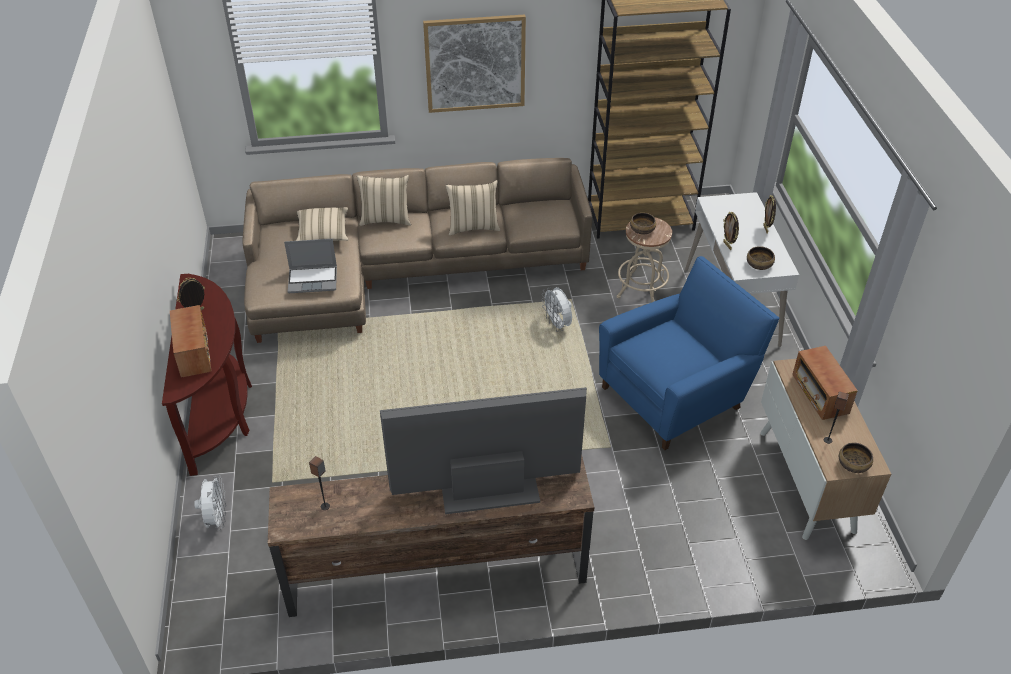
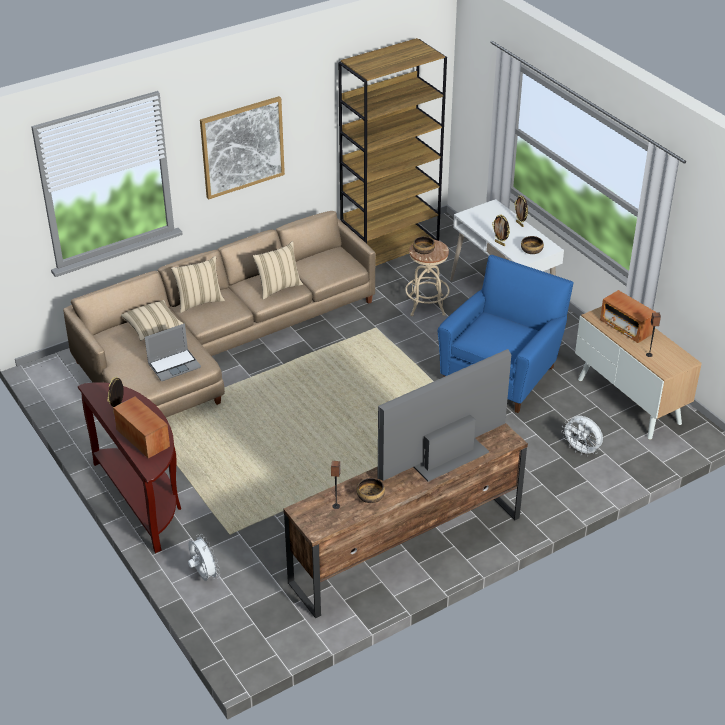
camera: 25 degrees left, 5 degrees down
white fan [541,287,572,332] -> white fan moved to [561,416,603,457]
bowl [839,443,873,473] -> bowl moved to [356,478,385,503]

